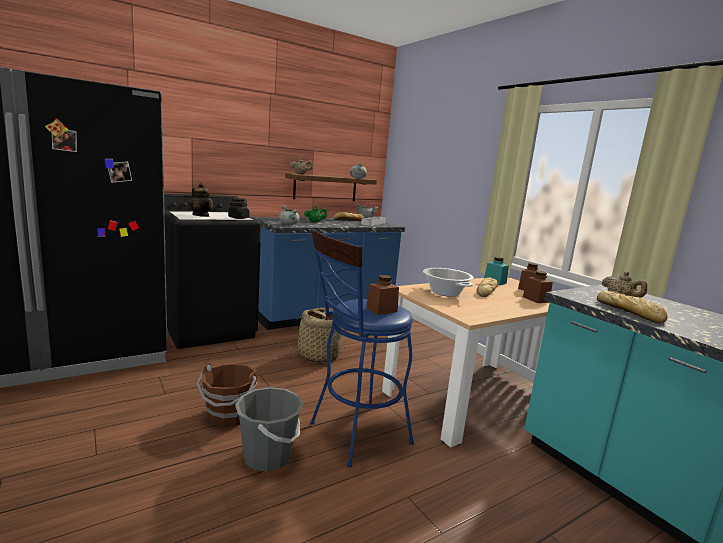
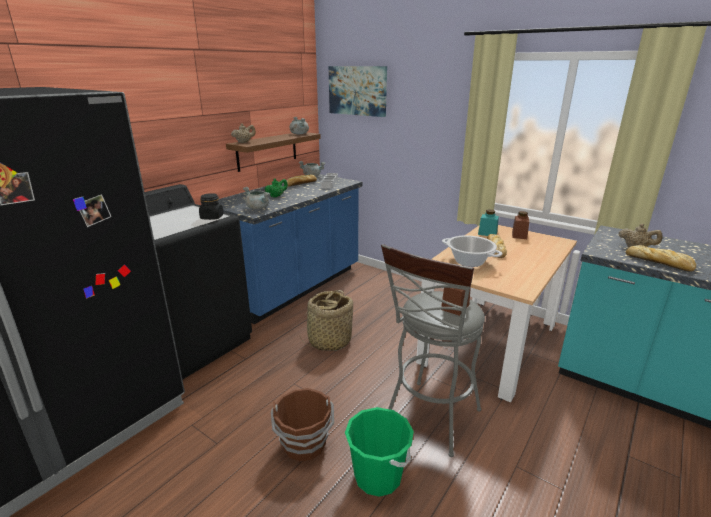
camera: 20 degrees left, 10 degrees up
teapot [189,183,213,217] -> none
grey bucket [235,387,304,472] -> green bucket [345,407,414,497]
blue stool [310,229,414,468] -> grey stool [381,244,485,457]
brown jar [523,271,553,303] -> none
none -> picture [329,66,387,117]

